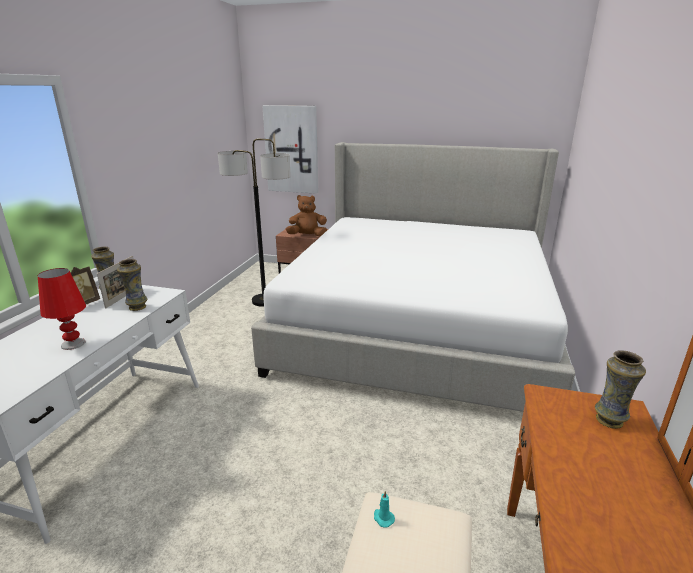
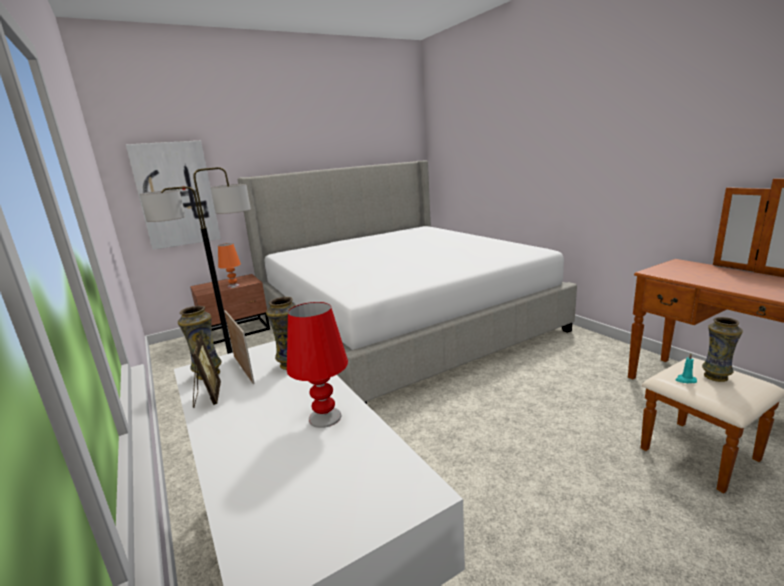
camera: 45 degrees left, 5 degrees down
brown plush toy [286,195,327,236] -> orange table lamp [218,243,241,288]
vase [595,350,646,429] -> vase moved to [702,317,743,382]

